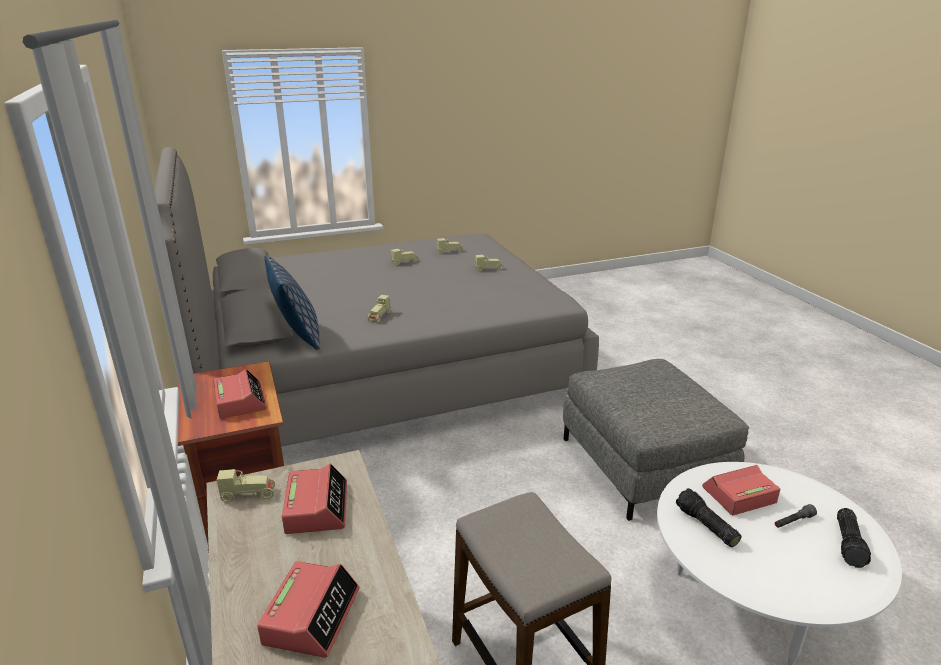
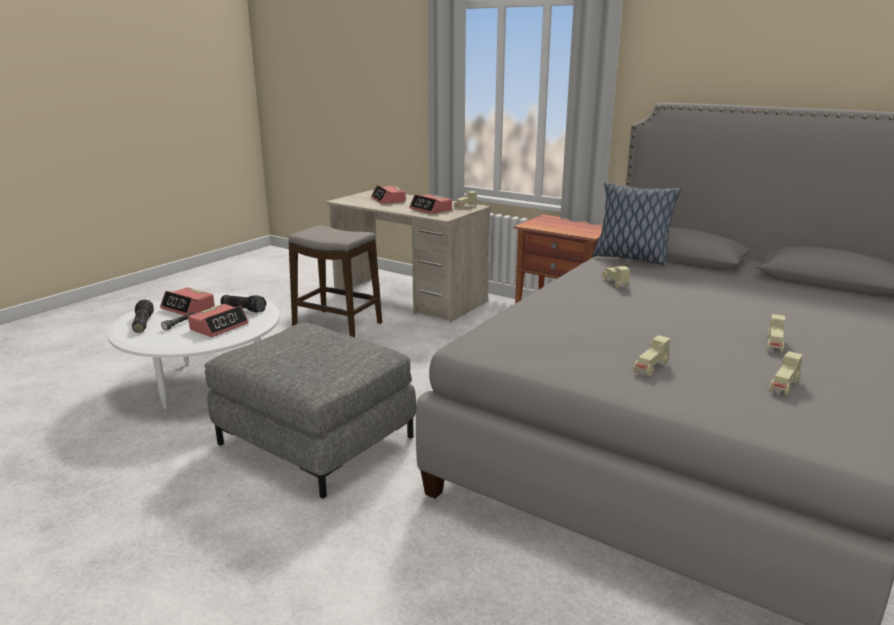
camera: 145 degrees right, 5 degrees down
alarm clock [213,369,267,419] -> alarm clock moved to [160,287,215,315]

